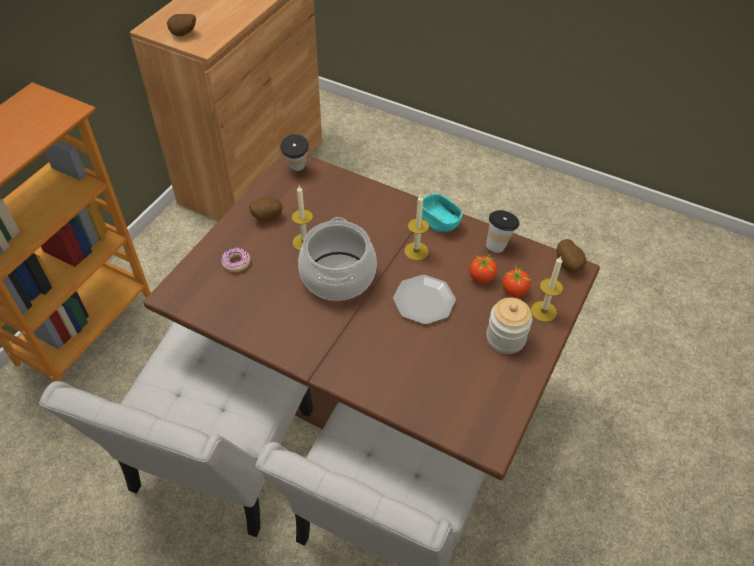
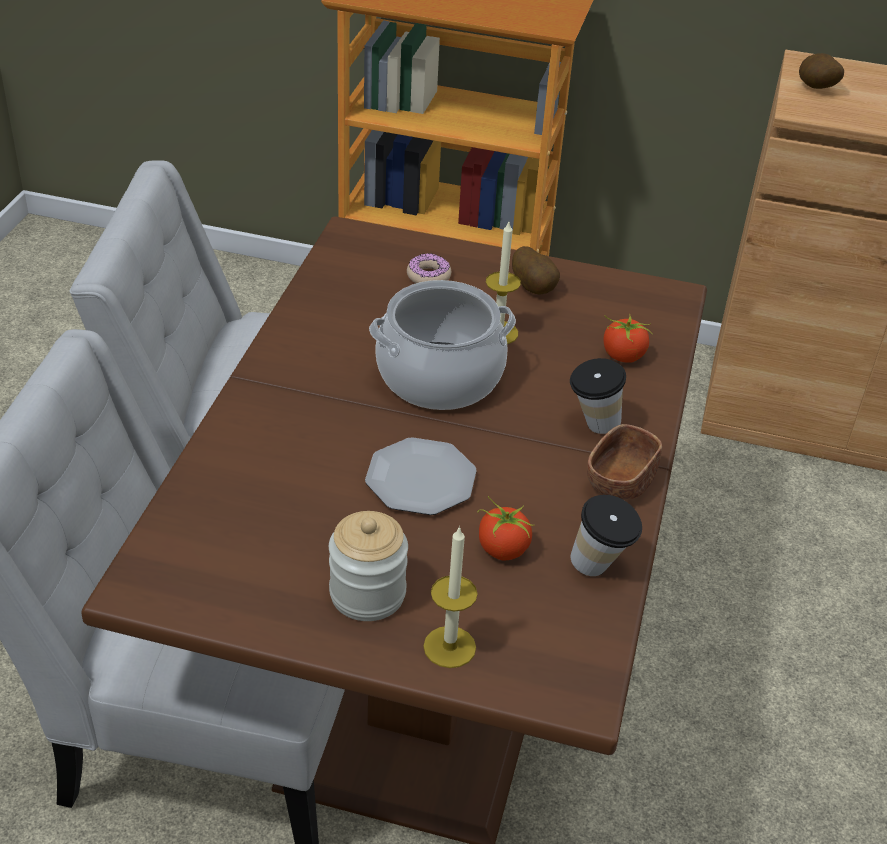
camera: 75 degrees right, 10 degrees down
cup [280,134,309,171] -> cup moved to [570,358,626,434]
candle [404,195,429,261] -> none
turquoise bowl [422,193,463,232] -> brown bowl [587,424,662,500]
tomato [502,268,531,297] -> tomato moved to [604,314,652,363]
potato [556,239,587,273] -> none

